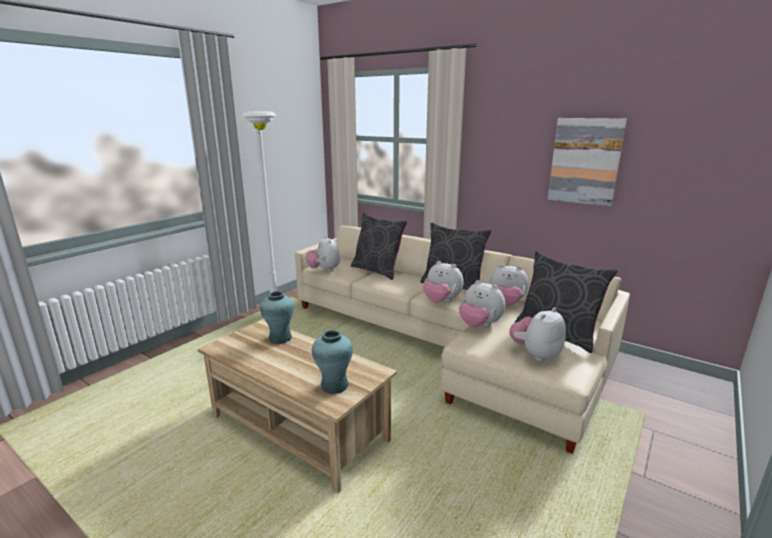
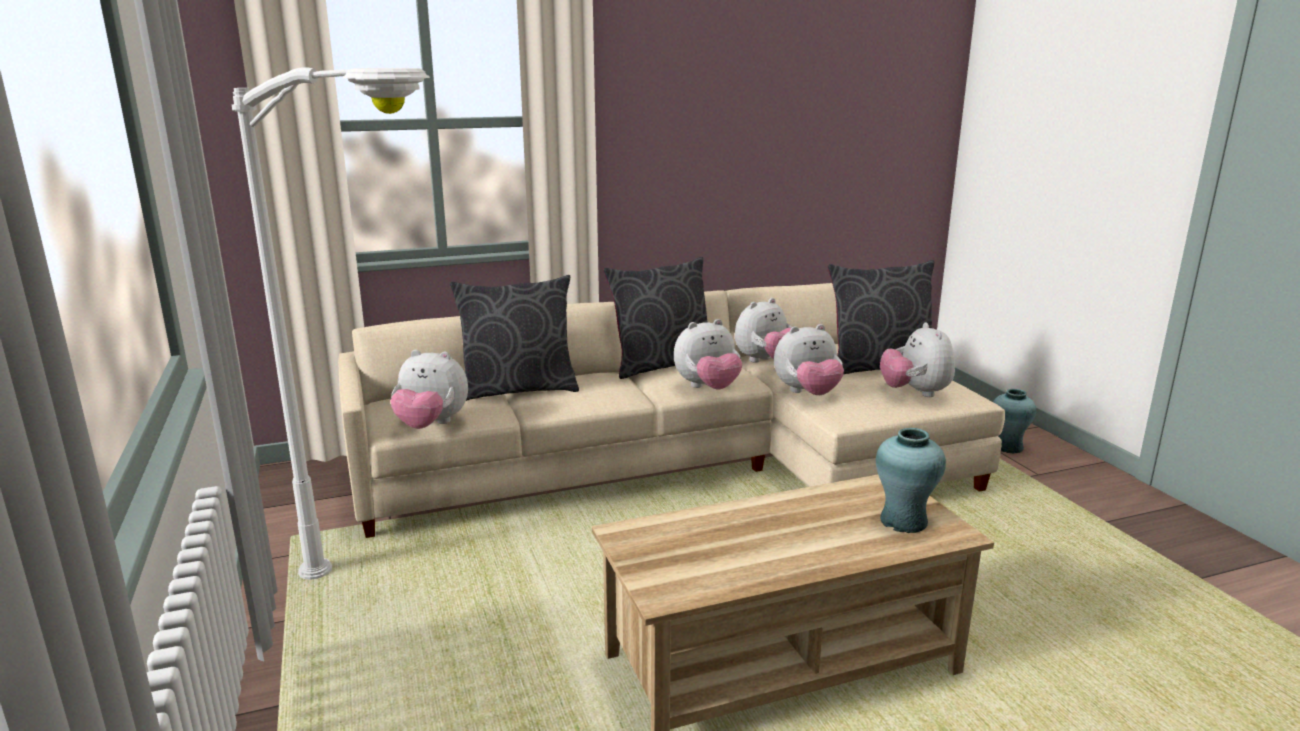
camera: 55 degrees left, 0 degrees up
turquoise vase [260,291,294,344] -> turquoise vase moved to [993,389,1036,453]
picture [548,118,627,207] -> none

